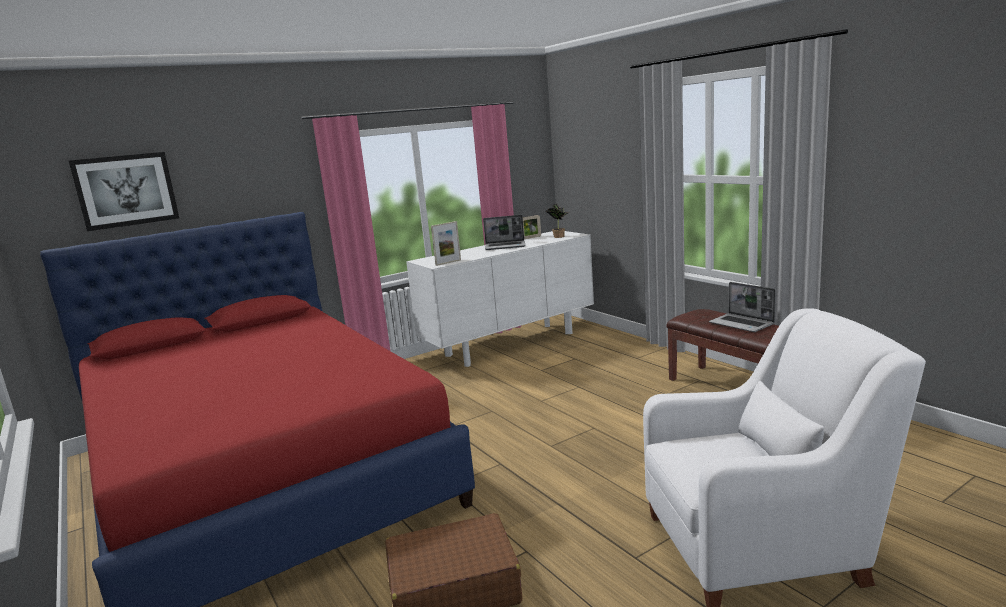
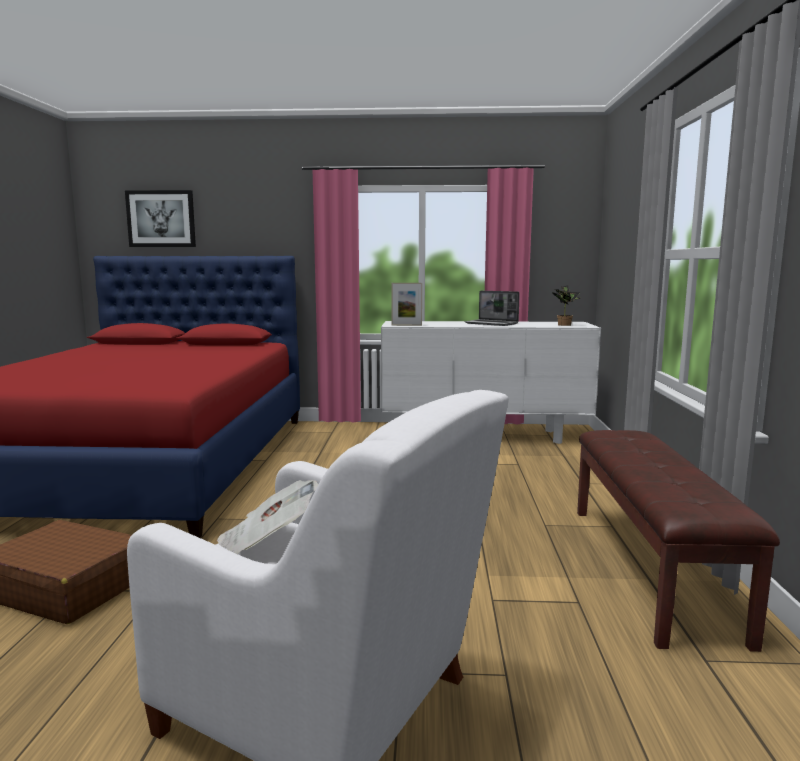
camera: 35 degrees right, 5 degrees down
picture frame [523,215,541,239] -> none
laptop [709,282,776,332] -> none
none -> newspaper [217,480,318,554]

